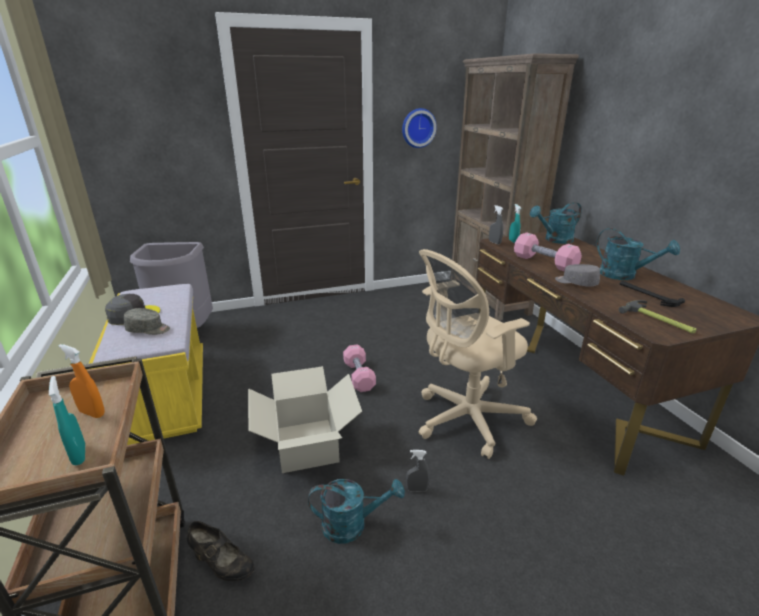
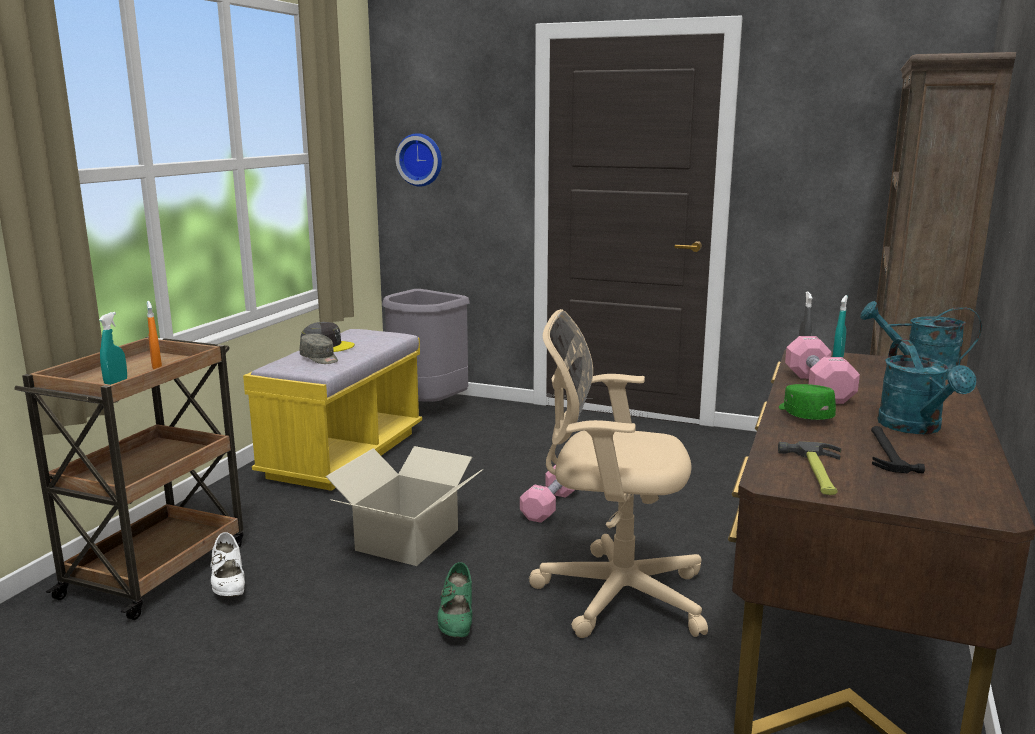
camera: 40 degrees right, 10 degrees down
black shoe [187,521,254,581] -> white shoe [210,532,245,597]
turquoise watering can [308,479,405,544] -> none
wall clock [402,108,437,148] -> wall clock moved to [396,133,442,187]
grey spray bottle [406,450,429,492] -> green shoe [438,562,472,638]
grey cap [555,264,600,287] -> green cap [779,384,836,420]

